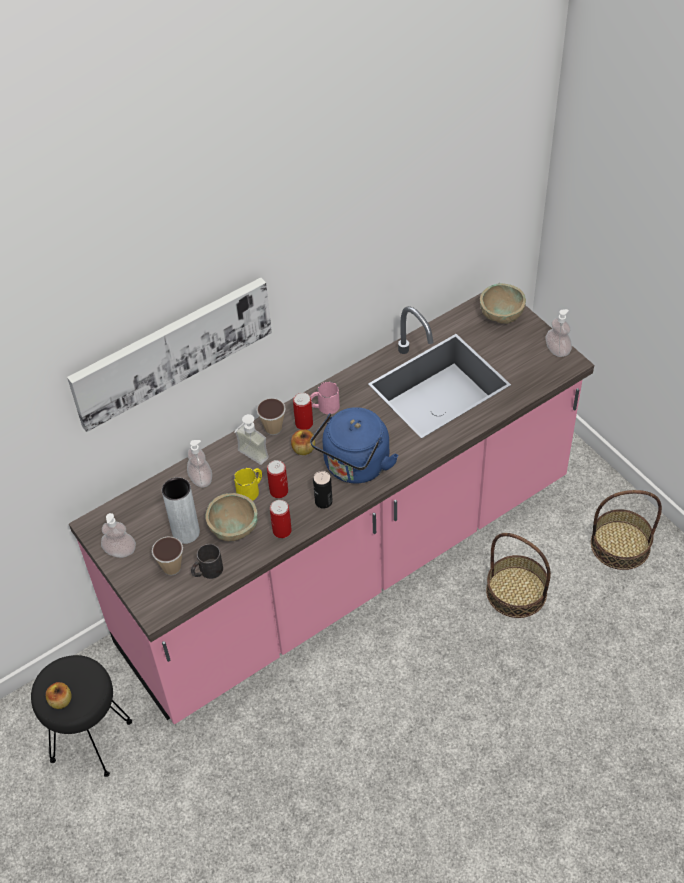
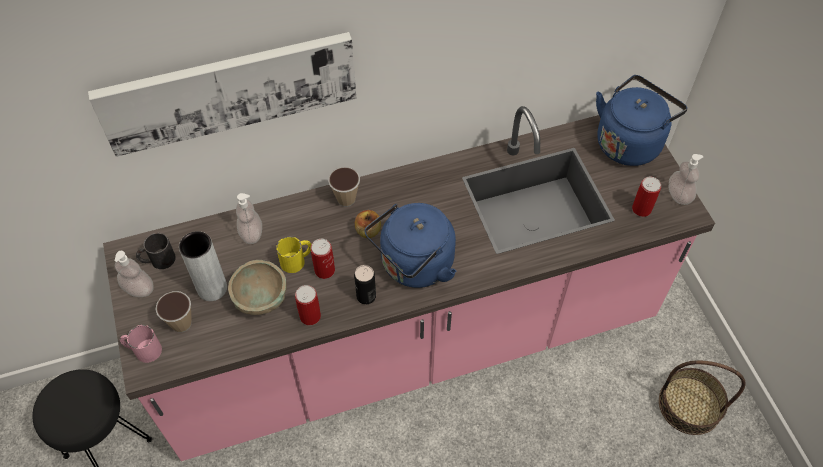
camera: 15 degrees right, 5 degrees up
apple [46,682,72,709] -> none
black mug [191,544,223,579] -> black mug moved to [136,233,176,269]
soap dispenser [235,414,269,465] -> none
can [293,392,313,430] -> can moved to [632,177,661,217]
pink mug [310,381,340,414] -> pink mug moved to [120,325,162,363]
beige bowl [480,283,526,324] -> blue kettle [596,75,687,166]
basket [486,533,551,618] -> none

